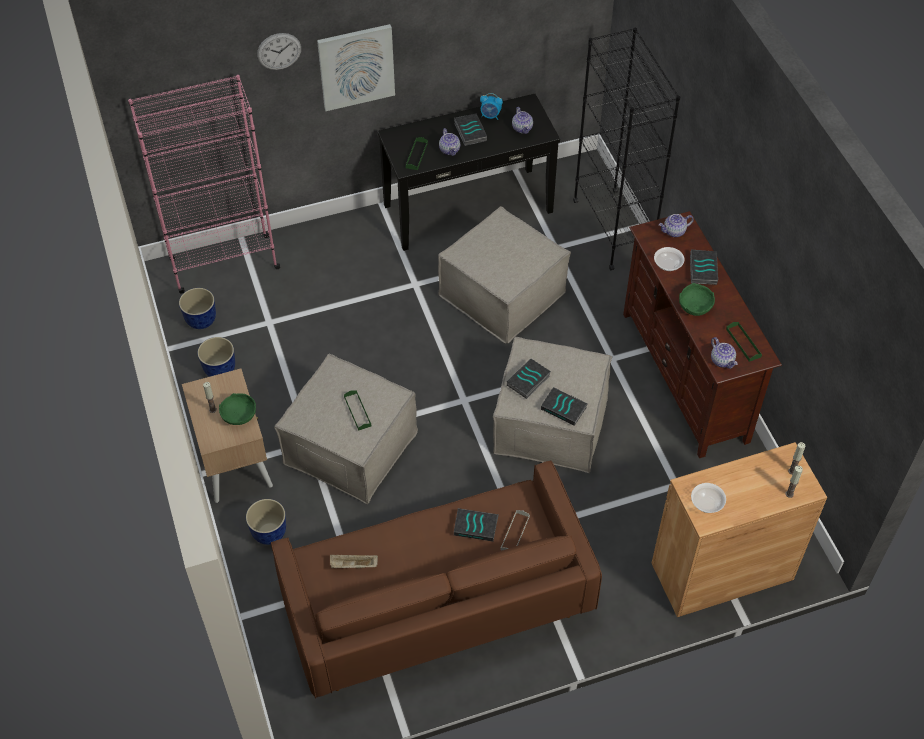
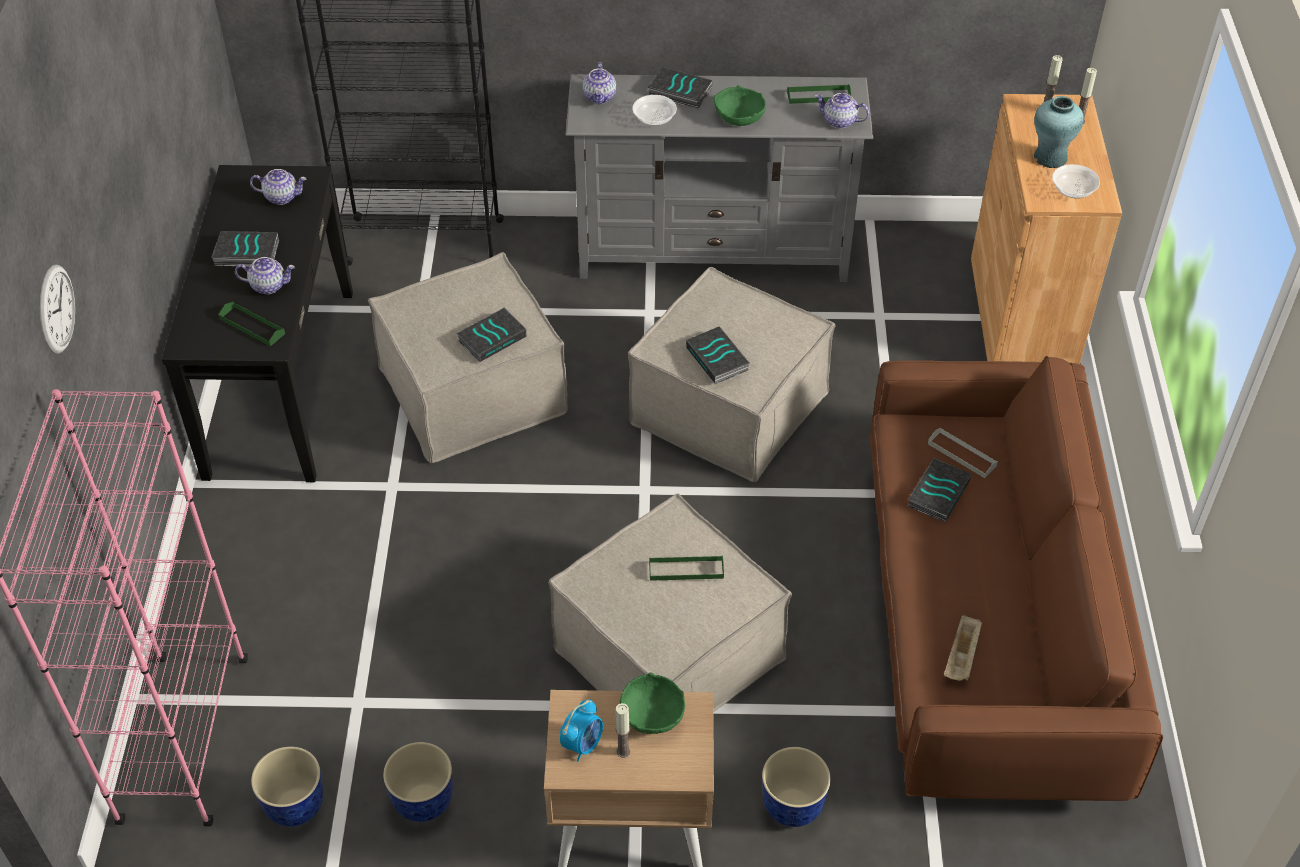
camera: 70 degrees left, 5 degrees down
picture [317,24,395,111] -> none
alarm clock [480,93,503,120] -> alarm clock moved to [560,699,603,762]
book [541,387,588,426] -> book moved to [456,307,527,362]
brown tv stand [623,211,782,458] -> grey tv stand [566,74,873,282]
teapot [711,337,738,369] -> teapot turned 150 degrees counterclockwise [815,93,869,129]
none -> turquoise vase [1034,96,1084,168]

